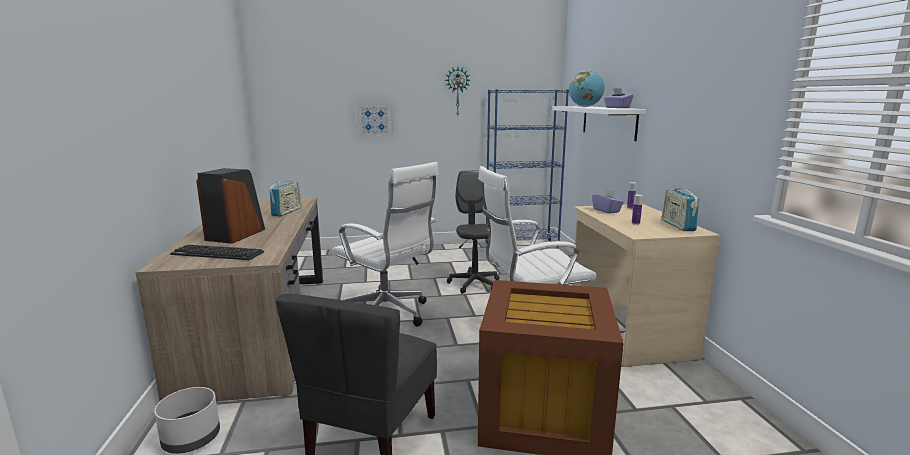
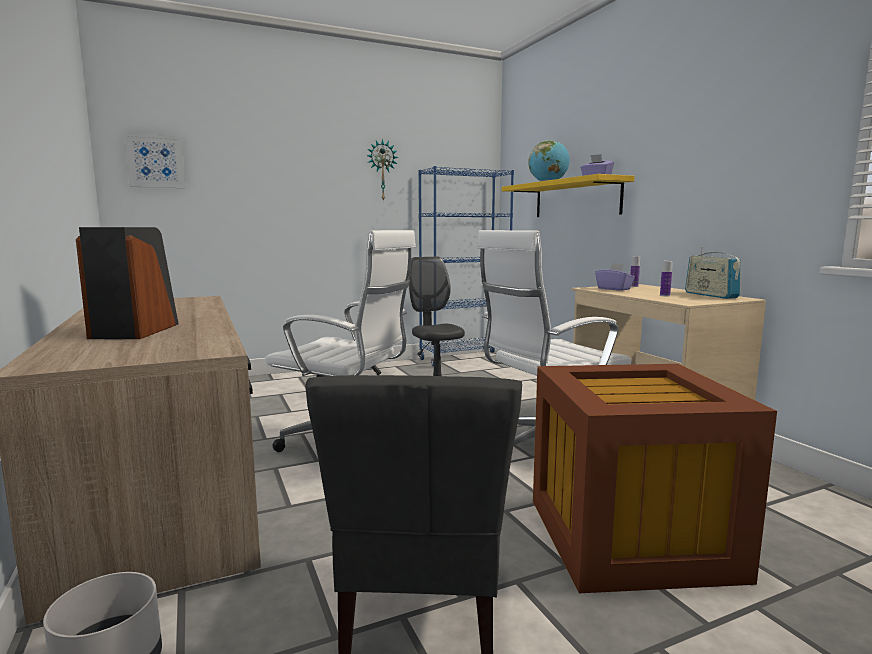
camera: 15 degrees left, 5 degrees down
keyboard [170,245,264,260] -> none
radio [269,180,301,217] -> none
picture [356,102,393,138] -> picture moved to [124,133,186,188]
white shelf [552,106,646,141] -> yellow shelf [502,174,635,217]

